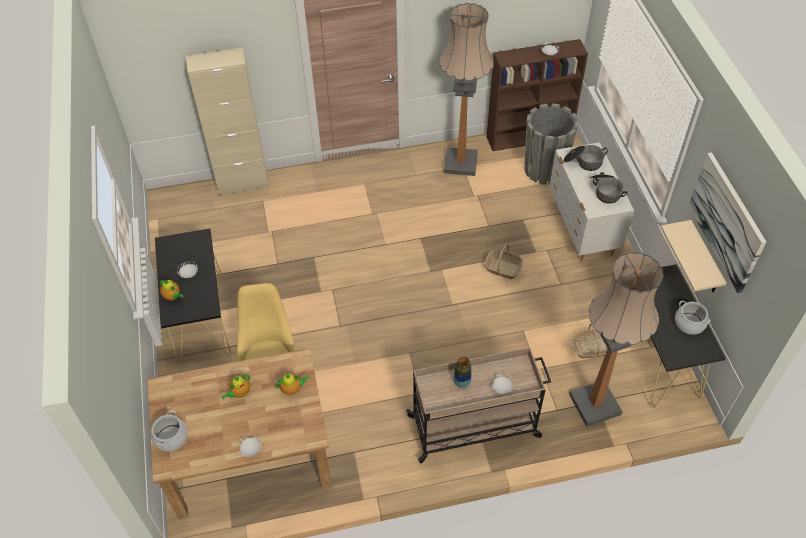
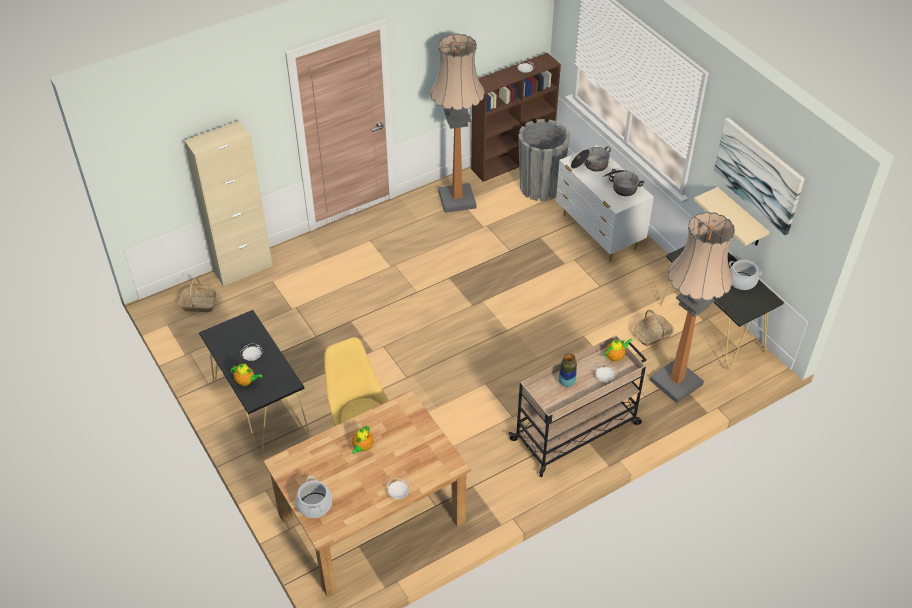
camera: 20 degrees left, 5 degrees down
teapot [275,372,310,395] -> teapot moved to [604,338,632,362]
basket [484,244,523,279] -> basket moved to [178,278,217,312]

